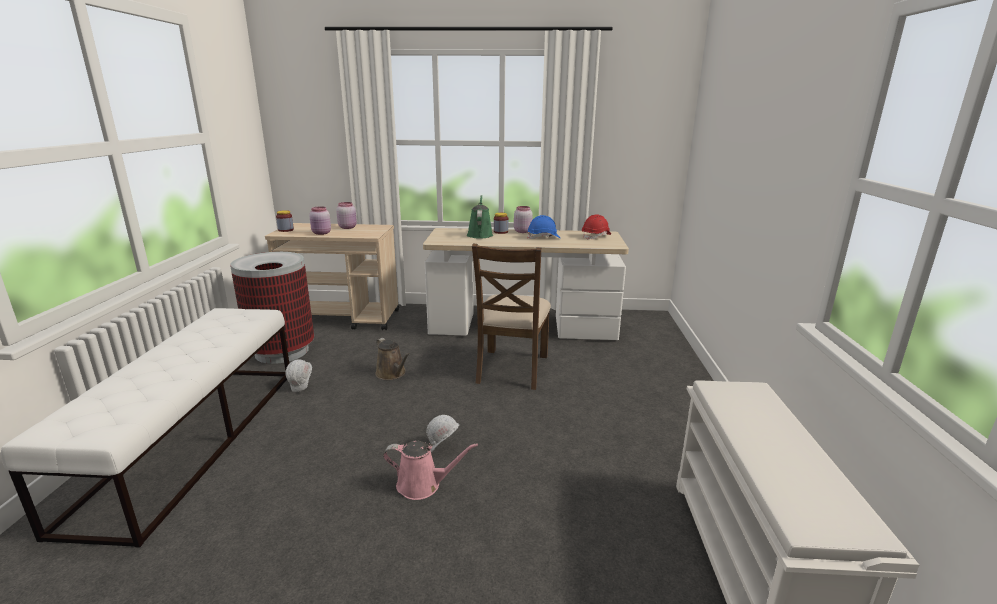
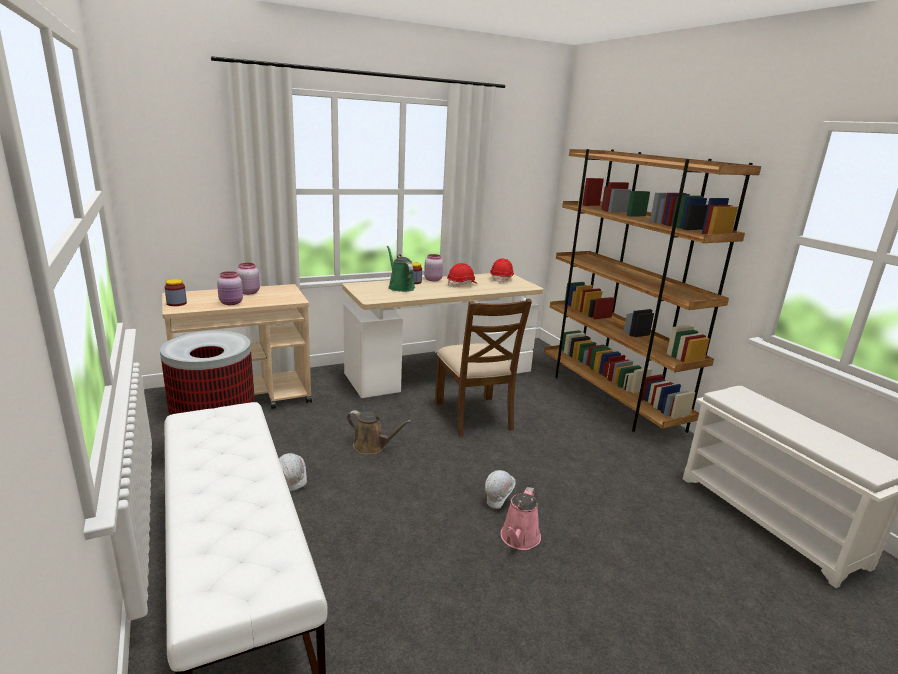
camera: 30 degrees left, 0 degrees up
pink watering can [383,441,478,500] -> pink watering can turned 135 degrees clockwise [500,487,541,550]
blue hard hat [527,215,560,239] -> red hard hat [447,263,478,288]
none -> brown bookcase [544,149,761,433]

